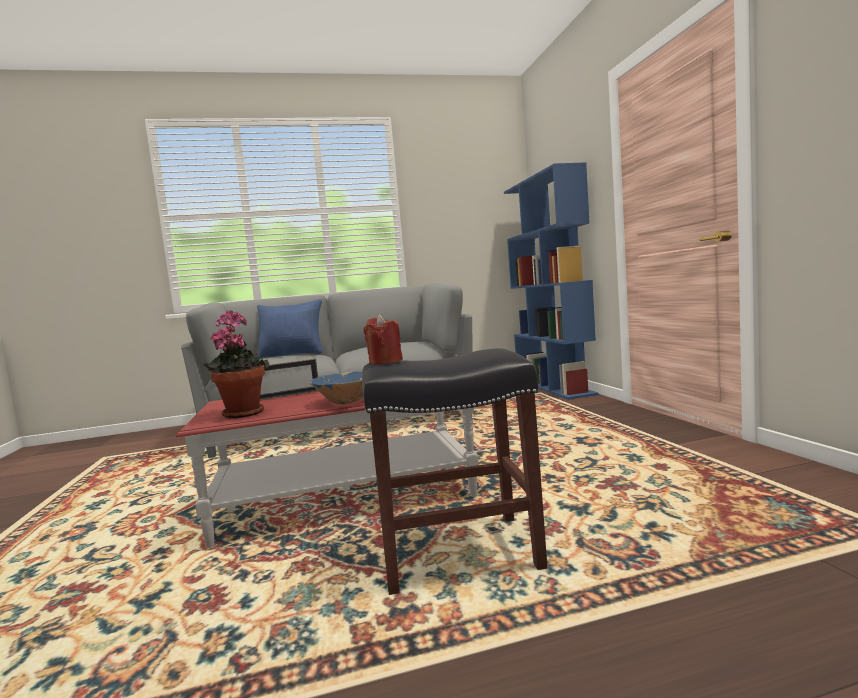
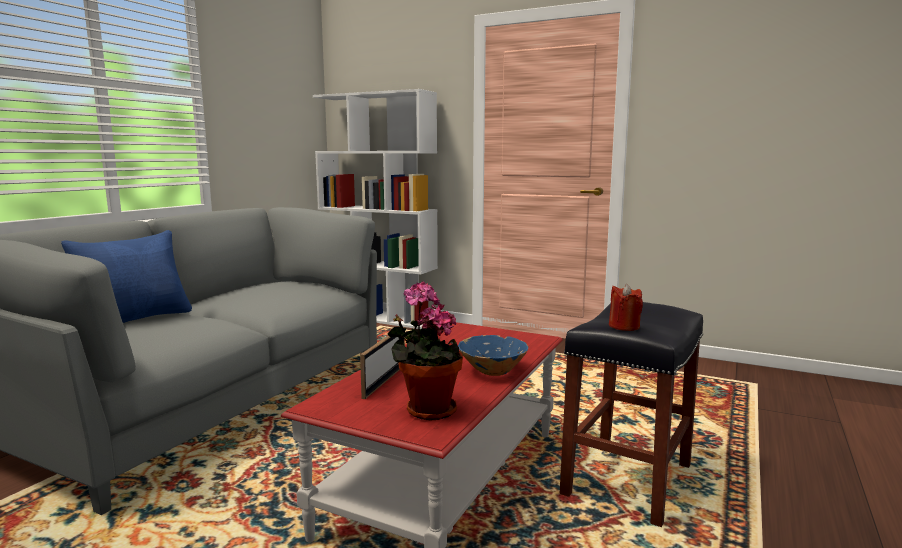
camera: 50 degrees left, 5 degrees up
blue bookcase [504,162,599,400] -> white bookcase [313,89,438,329]

